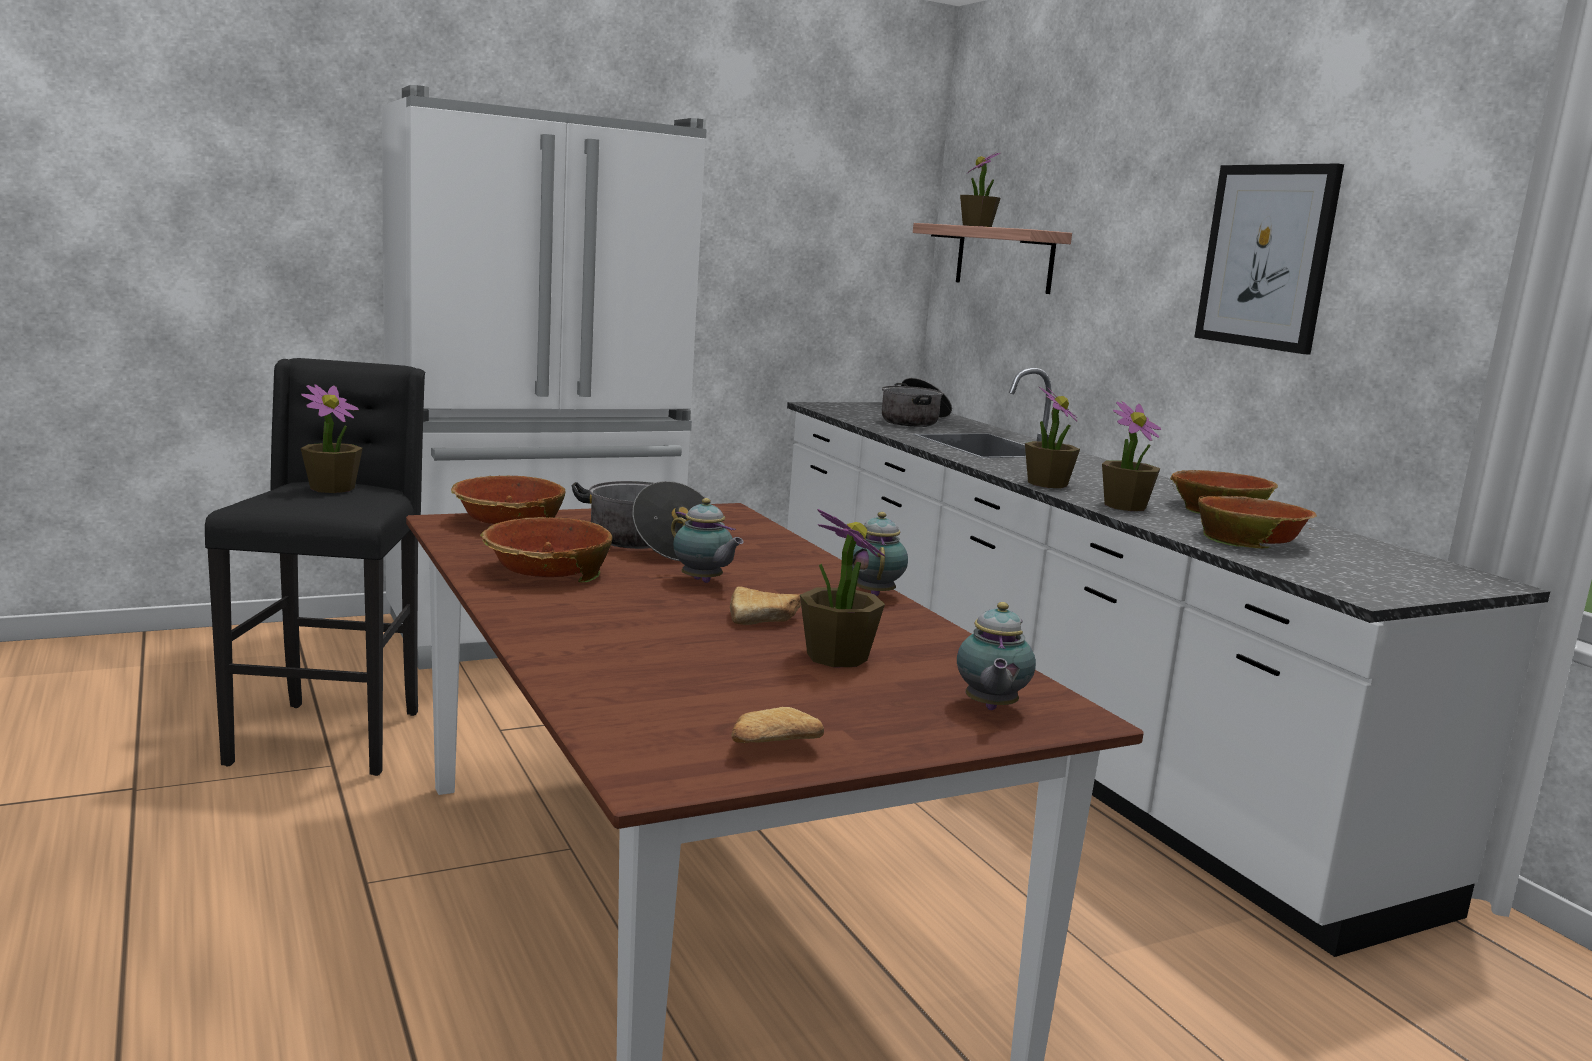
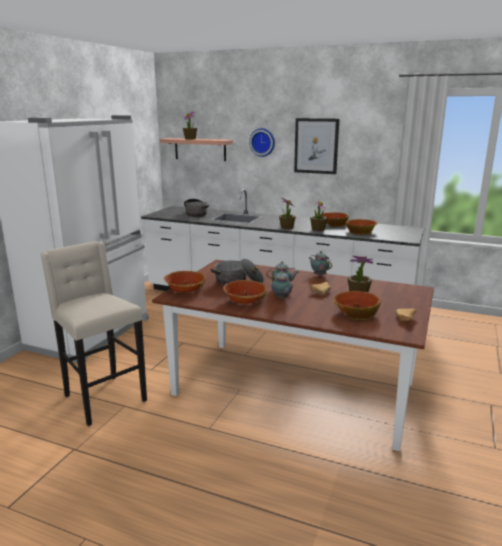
camera: 40 degrees left, 5 degrees up
black stool [205,358,425,776] -> beige stool [40,241,147,426]
potted plant [301,384,363,493] -> none
teapot [957,602,1036,710] -> teapot moved to [271,271,294,299]
none -> wall clock [249,128,275,157]
none -> bowl [333,291,381,320]

